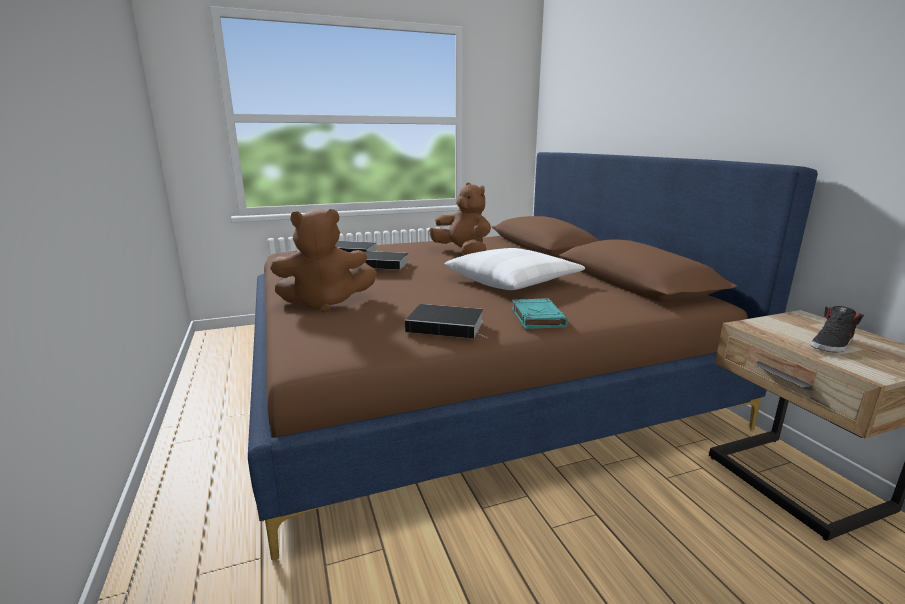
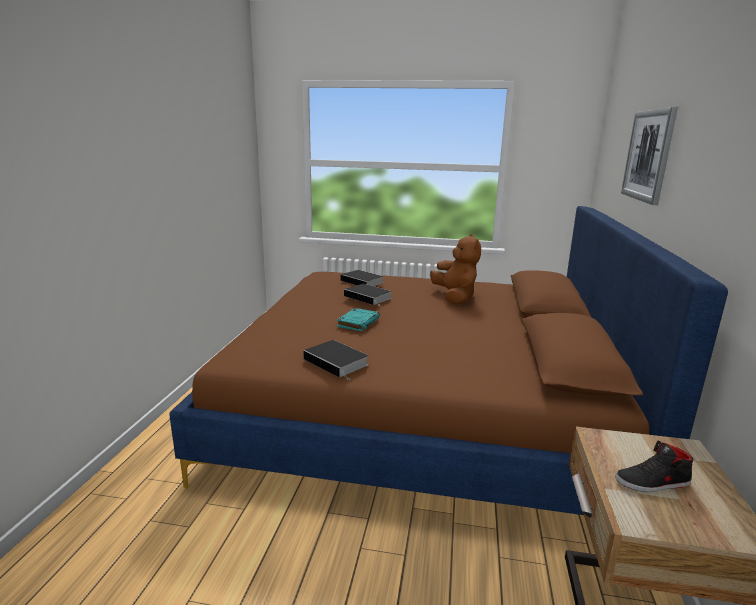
camera: 30 degrees right, 0 degrees up
brown plush toy [270,209,377,312] -> none
white pillow [445,248,585,290] -> none
turquoise book [512,298,568,329] -> turquoise book moved to [337,308,380,331]
none -> picture [621,107,678,205]

